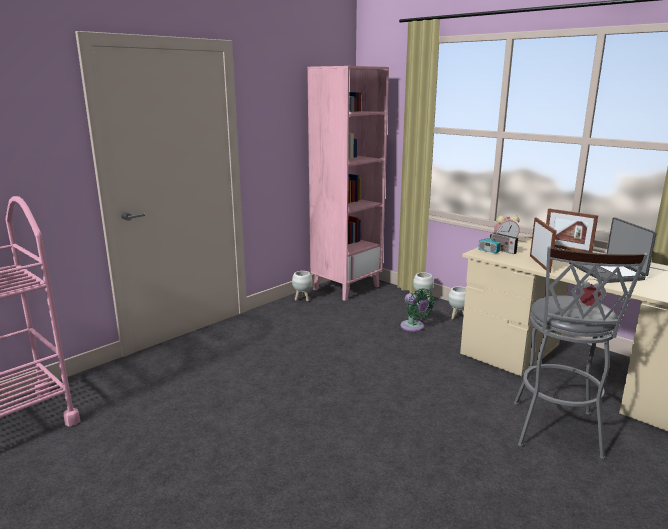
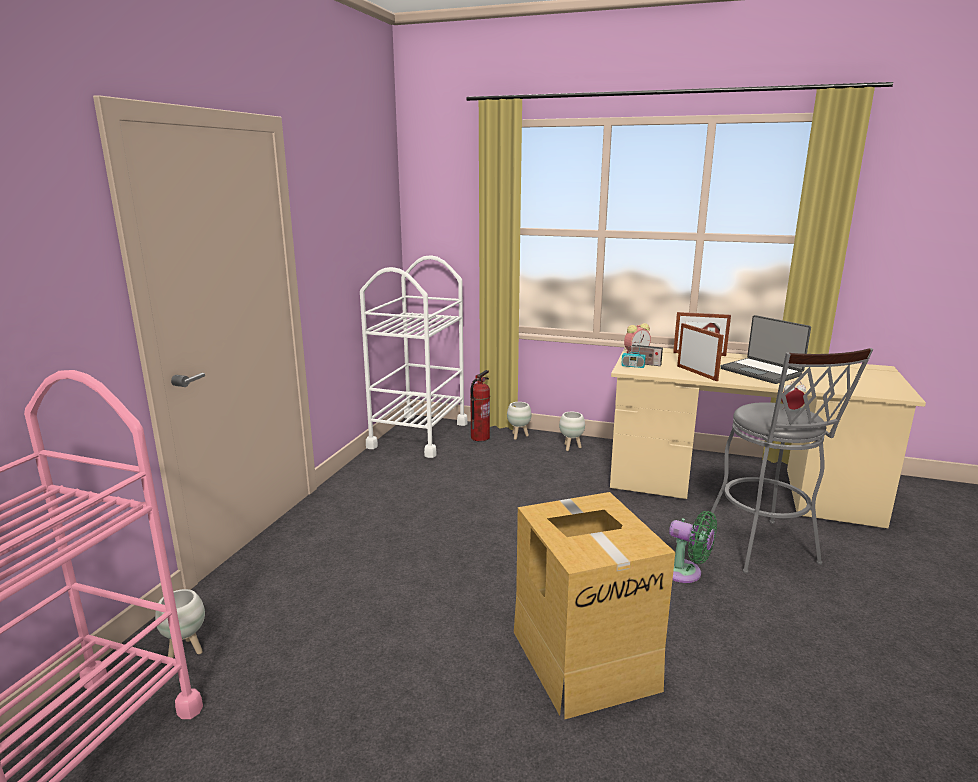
camera: 25 degrees left, 0 degrees up
white planter [292,271,312,301] -> white planter moved to [155,589,205,658]
pink bookcase [307,66,389,301] -> white cart [360,255,468,458]
green fan [400,288,434,332] -> green fan moved to [669,511,717,583]
none -> fire extinguisher [470,370,490,441]
none -> cardboard box [514,492,675,719]

